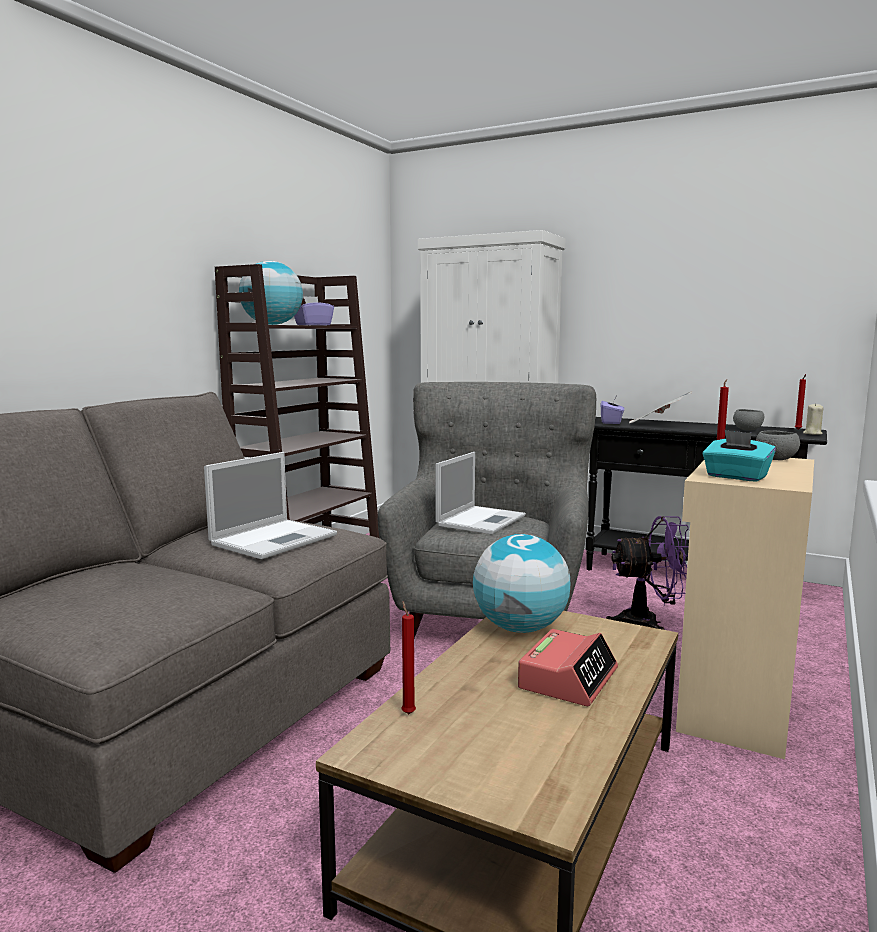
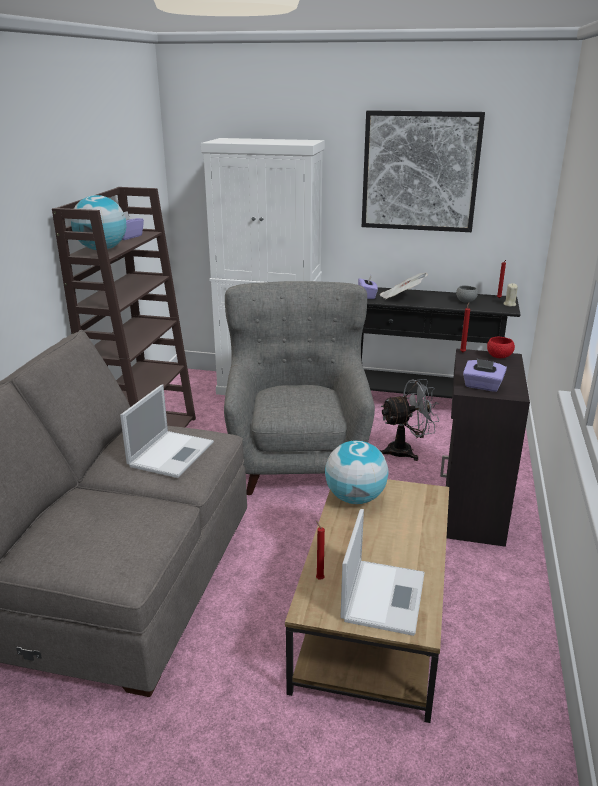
camera: 15 degrees left, 15 degrees up
laptop [436,452,526,534] -> laptop moved to [340,509,425,636]
alarm clock [518,629,618,706] -> none
purple fan [606,516,689,630] -> grey fan [379,379,440,461]
beige cabinet [676,458,814,759] -> black cabinet [440,349,530,547]
turquoise tissue box [702,430,776,482] -> purple tissue box [463,359,507,392]
grey bowl [756,430,800,460] -> red bowl [487,337,515,358]
none -> picture [362,110,485,232]

